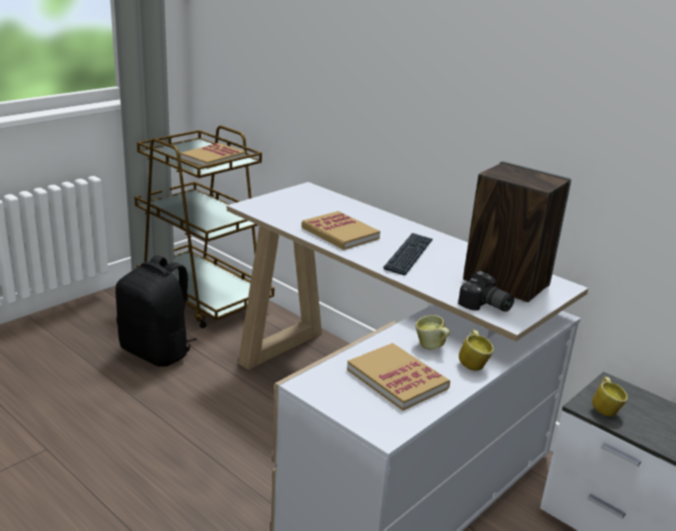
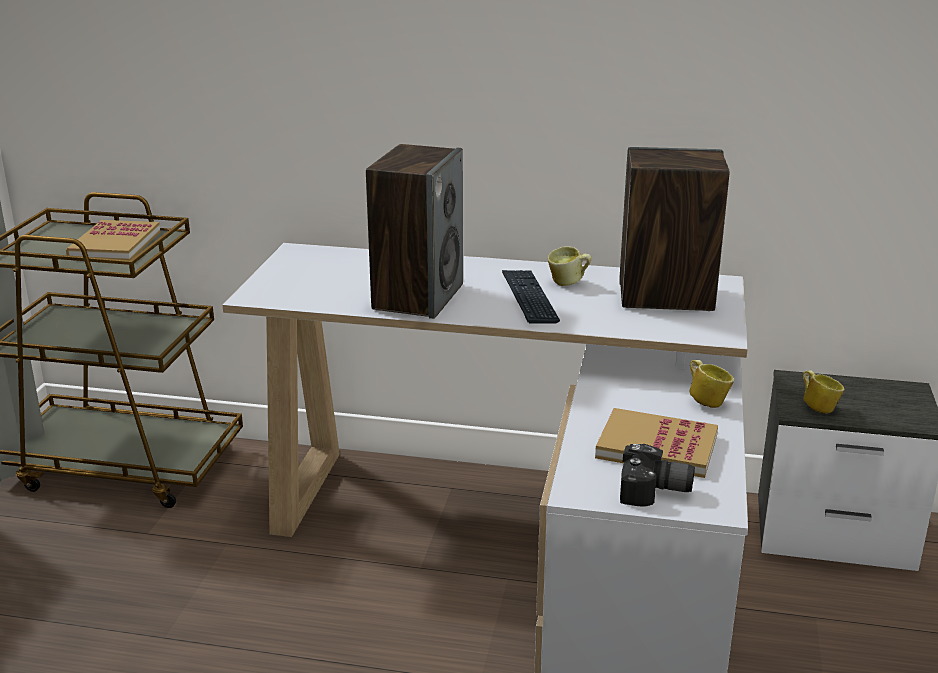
camera: 30 degrees left, 0 degrees up
black backpack [115,255,197,367] -> none
book [301,211,380,250] -> speaker [366,144,463,319]
mug [416,315,450,350] -> mug moved to [548,246,592,286]
camera [458,271,514,312] -> camera moved to [620,444,695,507]

